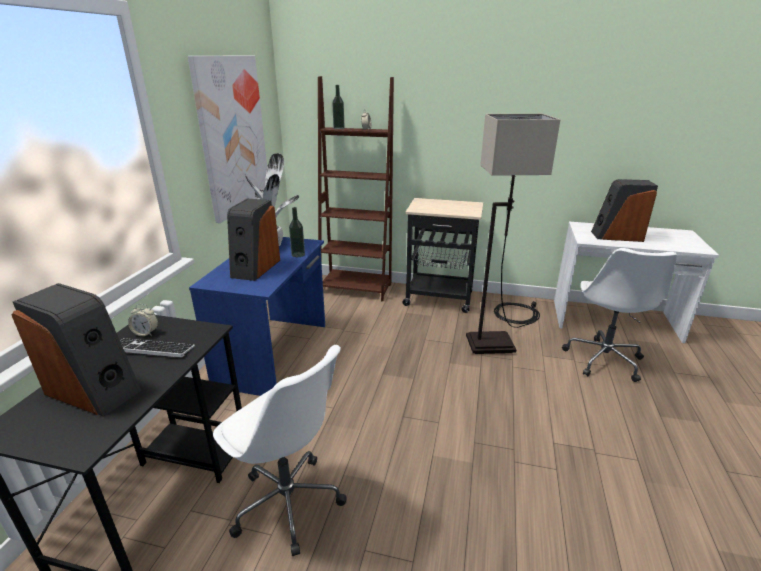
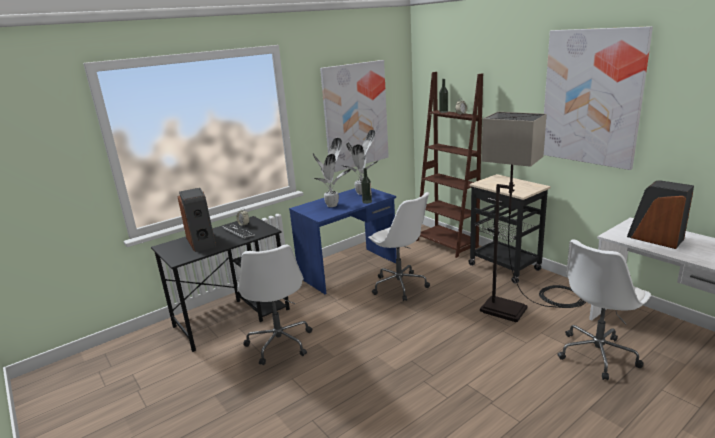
camera: 40 degrees right, 5 degrees down
speaker [227,198,280,281] -> potted plant [312,138,351,207]
none -> white office chair [368,192,430,301]
none -> picture [544,26,653,170]

